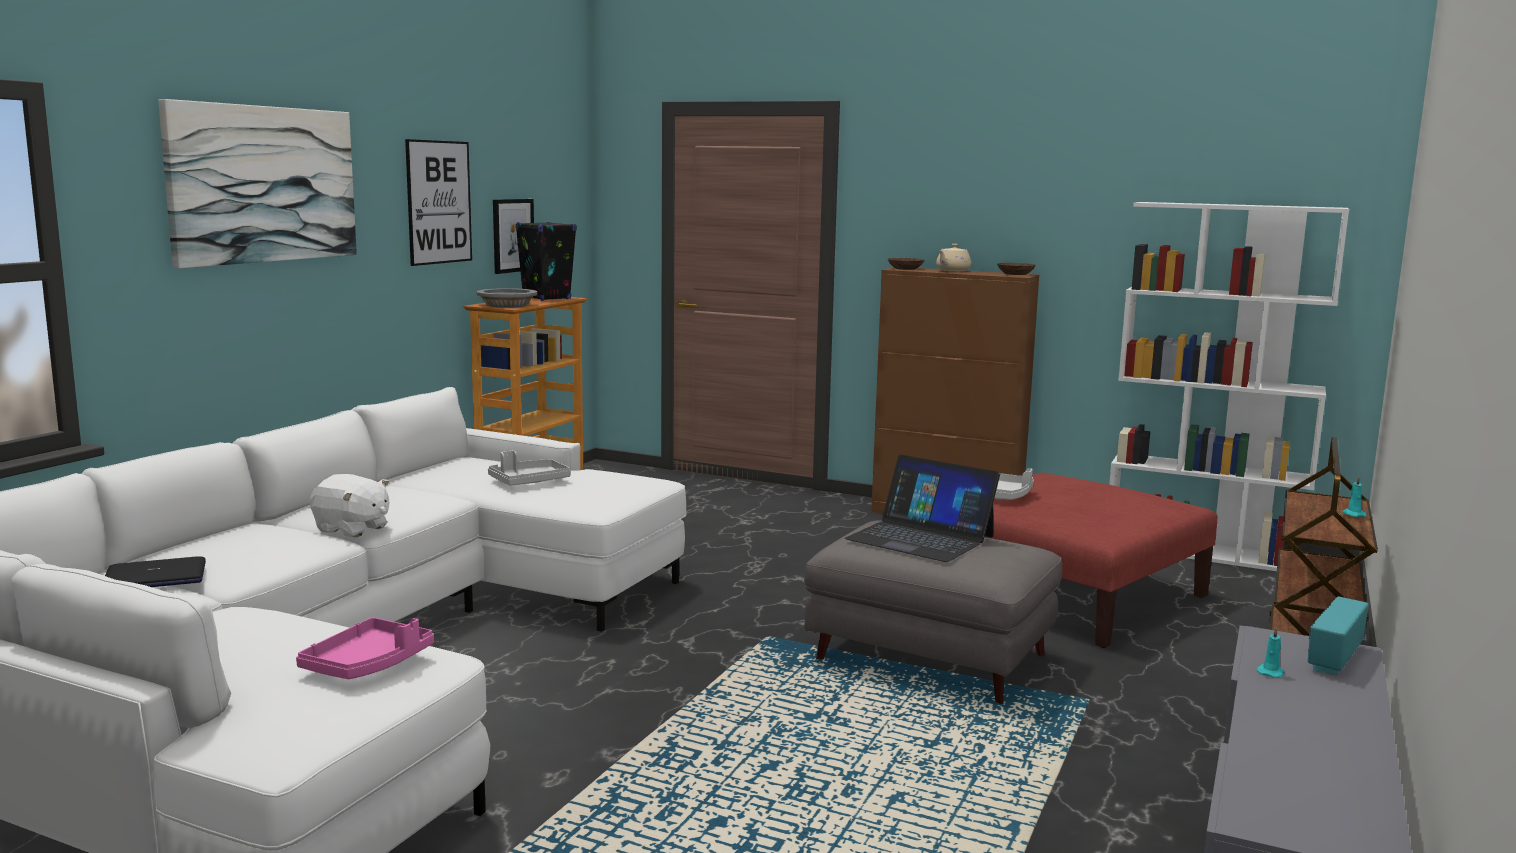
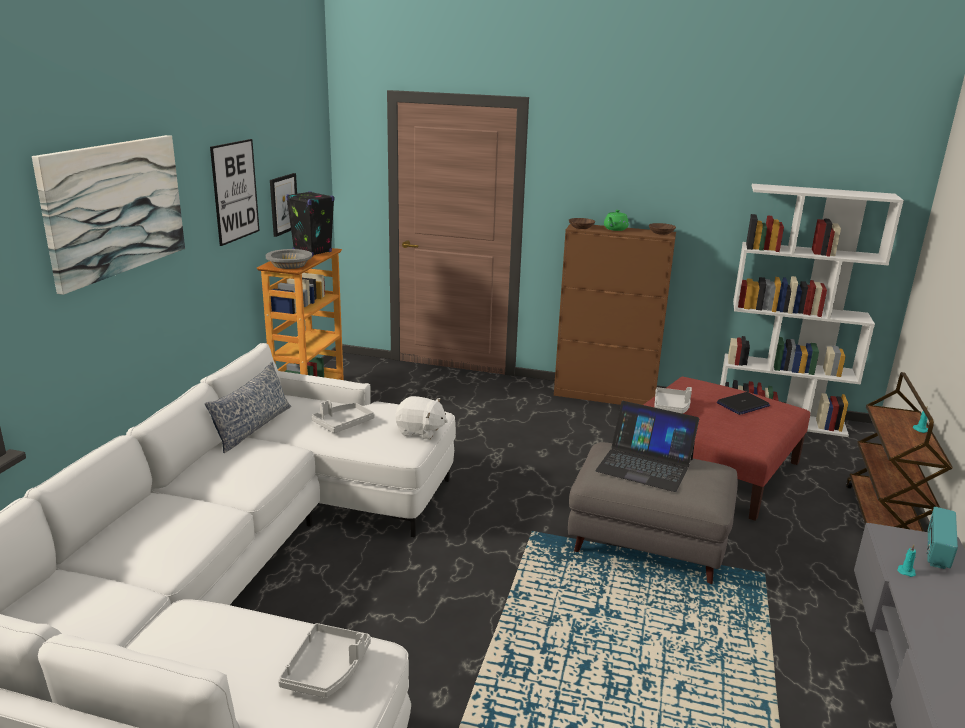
camera: 10 degrees left, 10 degrees up
laptop [105,556,206,587] -> laptop moved to [717,392,770,415]
pink tray [296,617,434,679] -> grey tray [278,623,371,698]
white plush toy [310,474,389,537] -> white plush toy moved to [395,396,448,440]
beige teapot [936,244,971,272] -> green teapot [604,210,629,231]
none -> pillow [205,362,291,453]

